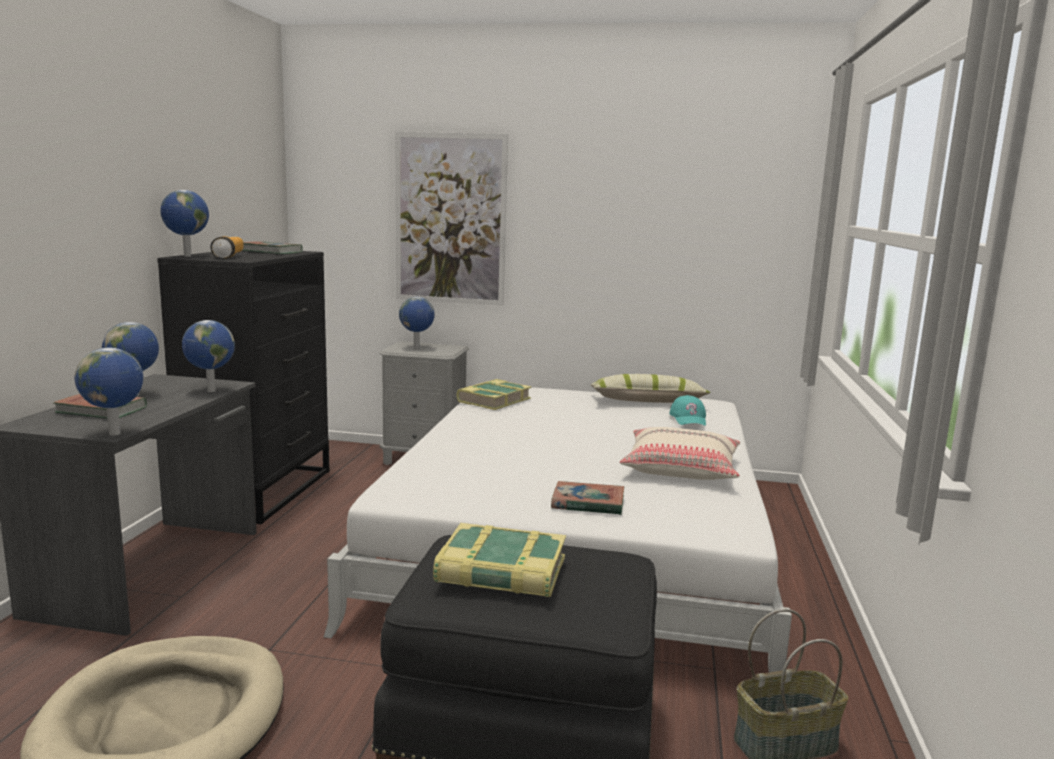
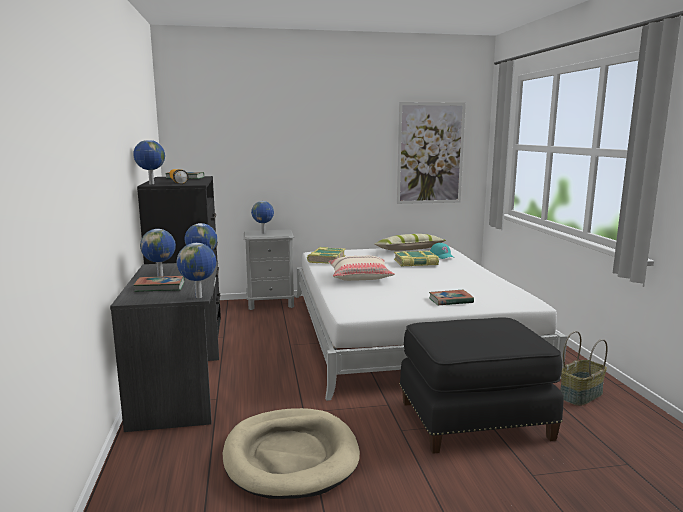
camera: 20 degrees left, 0 degrees up
picture [395,132,508,306] -> picture moved to [397,102,466,204]
book [433,523,566,597] -> book moved to [394,251,439,266]
beige pillow [620,427,740,480] -> beige pillow moved to [328,256,395,281]

